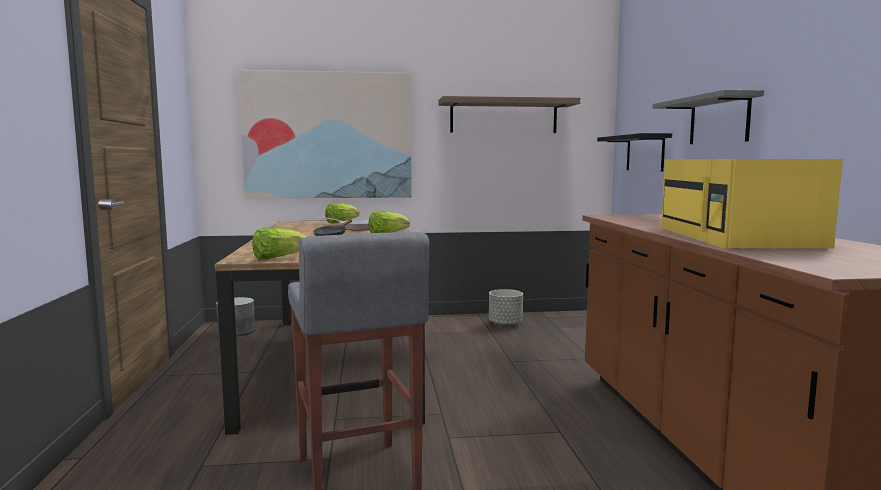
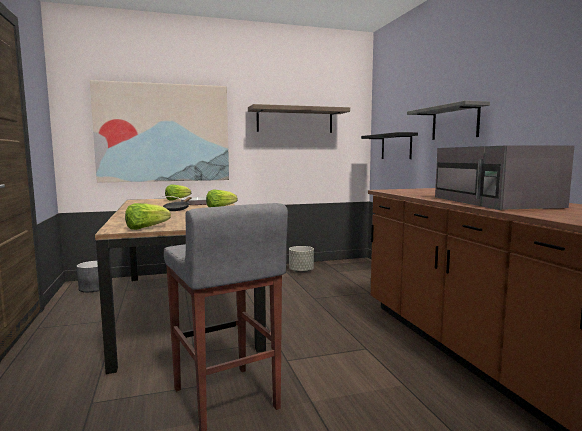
camera: 10 degrees left, 0 degrees up
yellow microwave [661,159,843,249] -> grey microwave [435,145,574,210]

